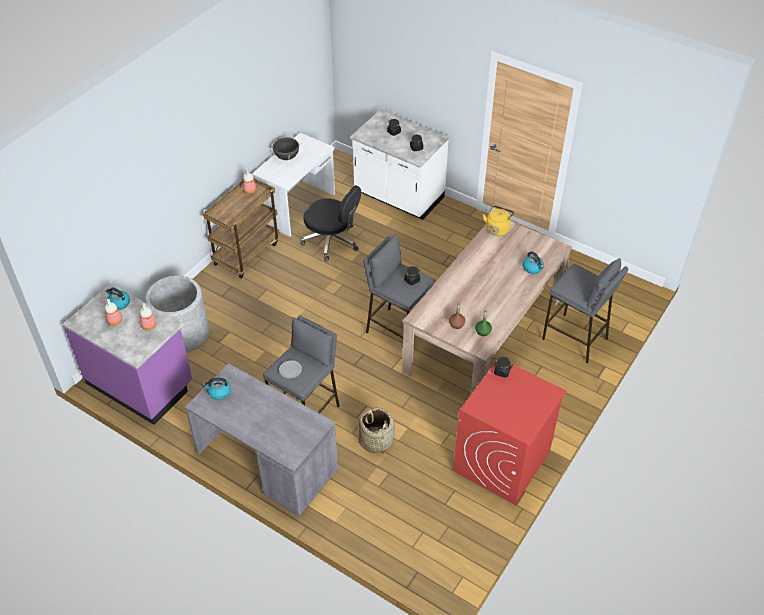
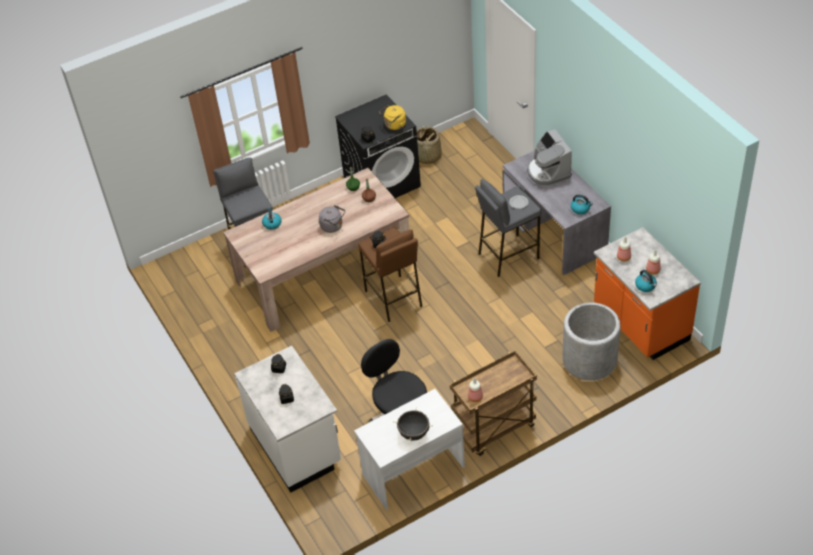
camera: 150 degrees left, 0 degrees up
purple counter [63,284,192,425] -> orange counter [594,227,701,360]
basket [358,407,395,454] -> basket moved to [417,126,442,164]
grey stool [363,235,435,338] -> brown stool [358,227,422,322]
red washing machine [453,359,566,505] -> black washing machine [335,94,421,198]
yellow kettle [483,205,514,236] -> yellow kettle moved to [379,105,406,130]
none -> grey kettle [319,205,345,233]
none -> coffee machine [527,129,572,186]

